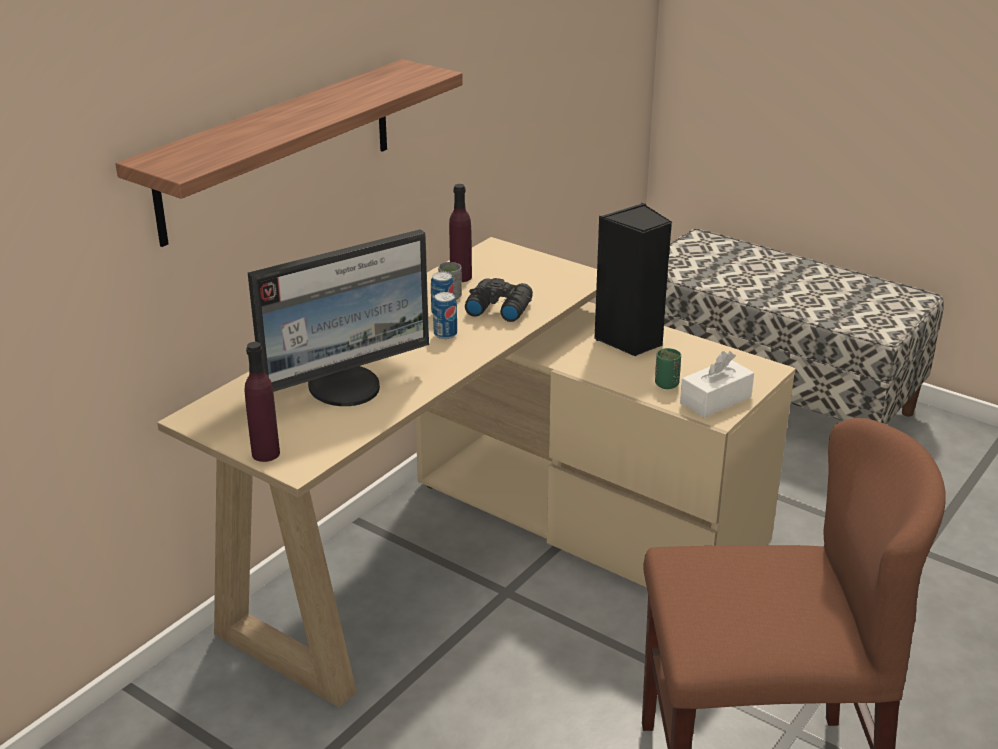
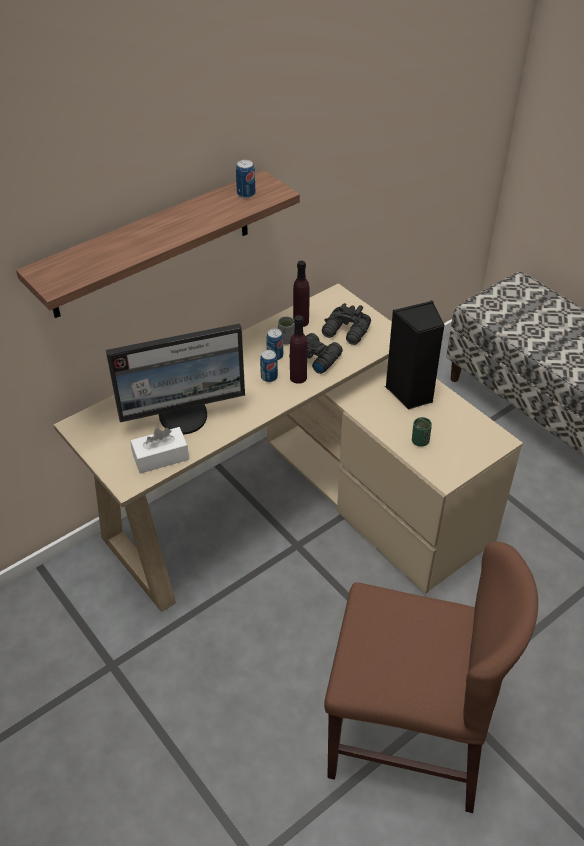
camera: 15 degrees right, 15 degrees up
purple bottle [244,342,280,462] -> purple bottle moved to [290,315,307,384]
white tissue box [680,351,754,418] -> white tissue box moved to [130,427,189,474]
none -> can [236,160,255,198]
none -> black binoculars [322,303,371,345]

